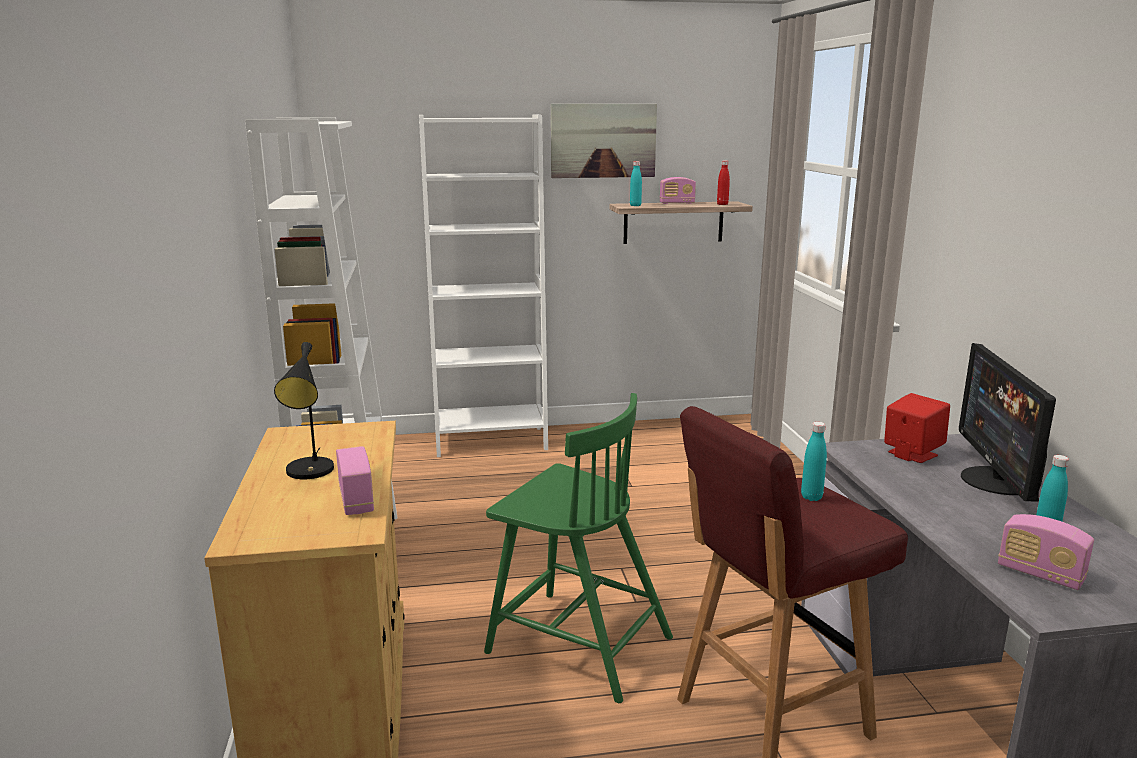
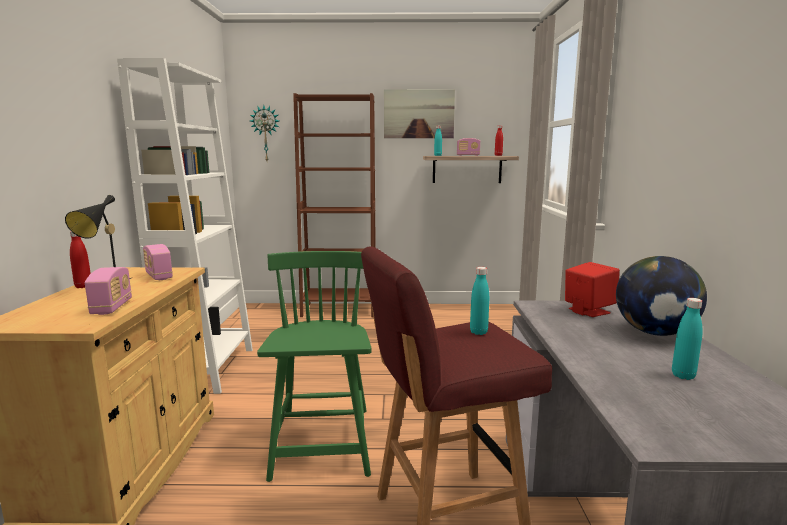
camera: 10 degrees right, 5 degrees down
white bookcase [419,115,548,457] -> brown bookcase [293,93,376,318]
green chair [484,393,673,703] -> green chair turned 135 degrees counterclockwise [257,251,371,482]
monitor [959,343,1056,502] -> globe [616,256,707,336]
radio [998,514,1094,590] -> radio moved to [143,244,173,280]
none -> red bottle [70,231,91,288]
none -> wall clock [250,105,279,161]

